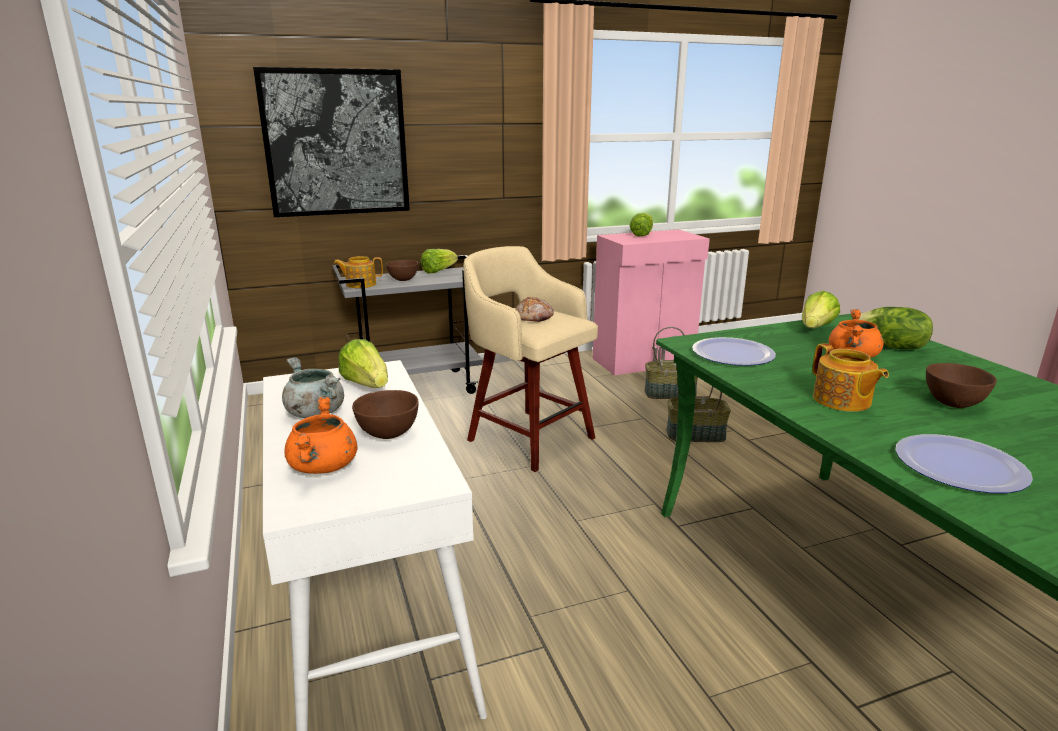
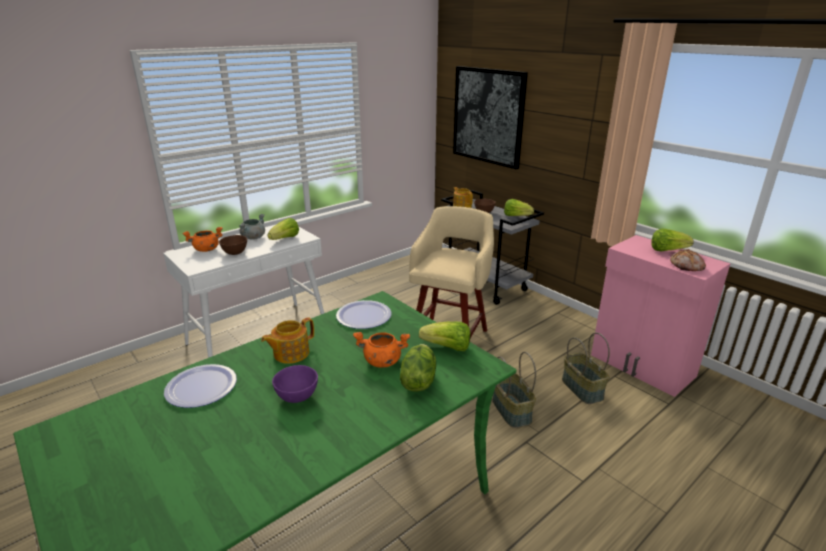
camera: 70 degrees right, 5 degrees up
bread [515,297,554,322] -> bread moved to [670,249,706,271]
brown bowl [926,363,997,408] -> purple bowl [272,365,318,403]

